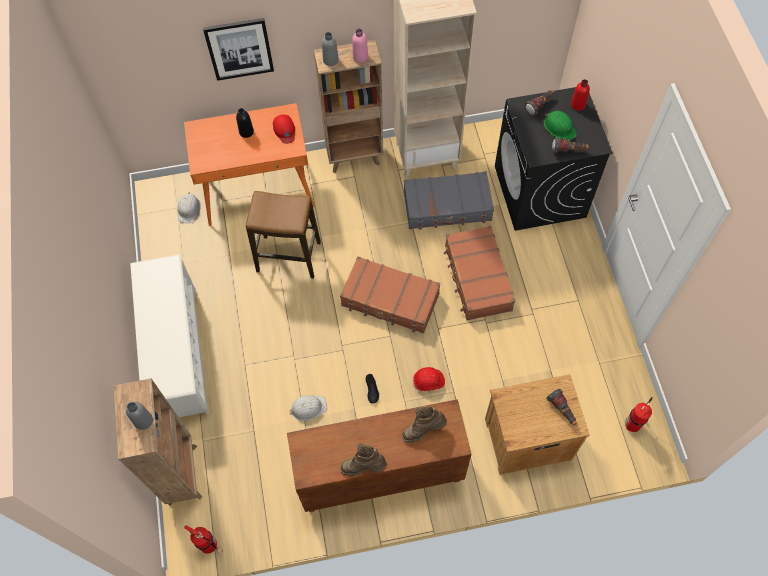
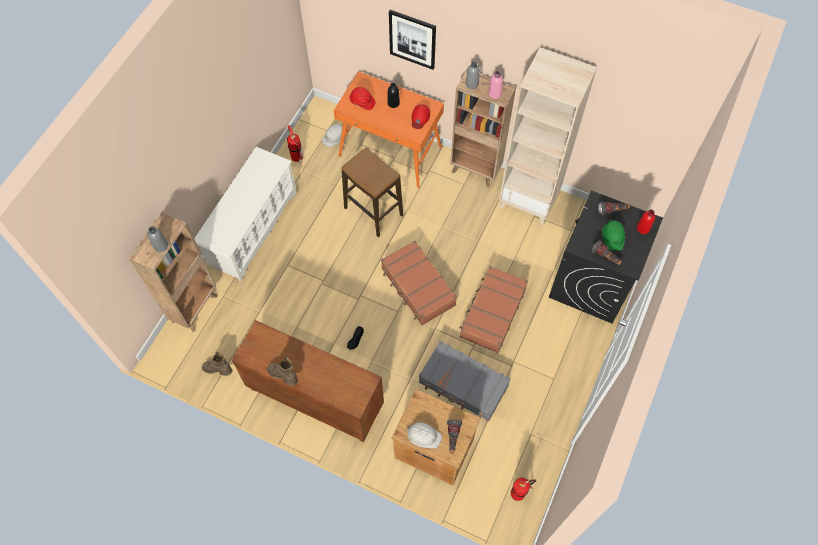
camera: 35 degrees right, 0 degrees up
fire extinguisher [184,525,223,554] -> fire extinguisher moved to [287,125,303,164]
white hard hat [289,395,327,421] -> white hard hat moved to [406,422,442,449]
brown boot [402,406,447,443] -> brown boot moved to [202,352,233,376]
grey suitcase [404,171,494,230] -> grey suitcase moved to [419,341,511,421]
red hard hat [413,367,445,391] -> red hard hat moved to [349,87,375,110]

